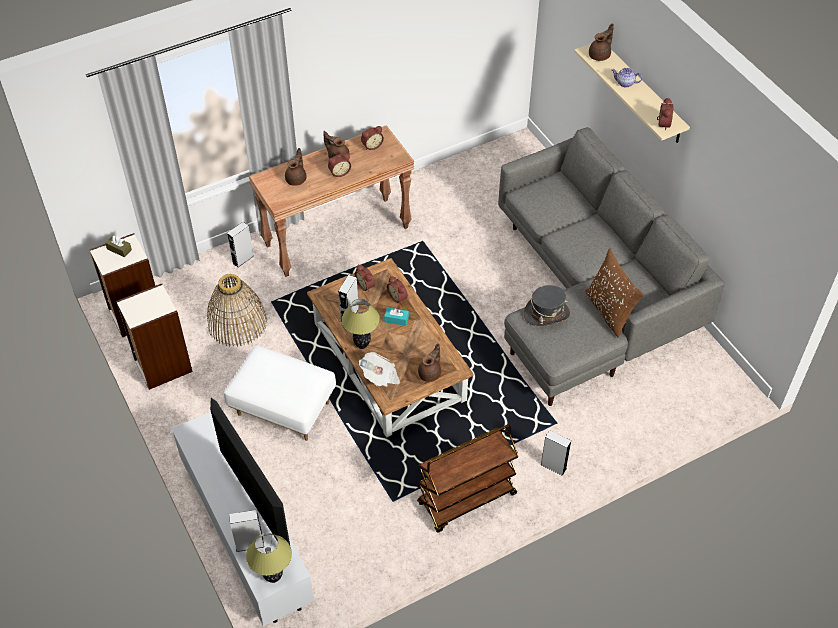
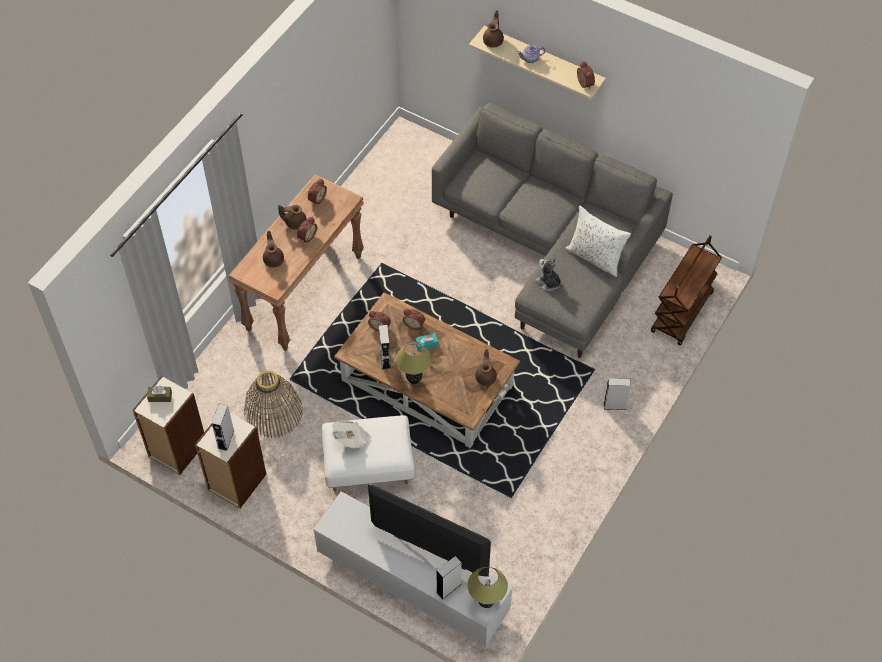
camera: 30 degrees left, 5 degrees up
grey speaker [227,222,254,267] -> grey speaker moved to [212,403,234,451]
newspaper [359,352,400,387] -> newspaper moved to [331,421,372,449]
brown cart [417,424,519,533] -> brown cart moved to [651,235,722,346]
grey hat [524,285,570,326] -> plush toy [535,257,563,291]
brown pillow [585,249,644,338] -> white pillow [566,206,631,277]

